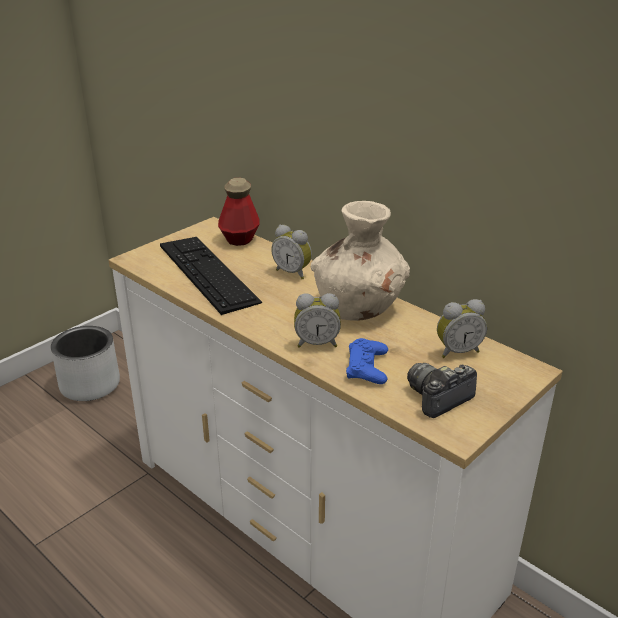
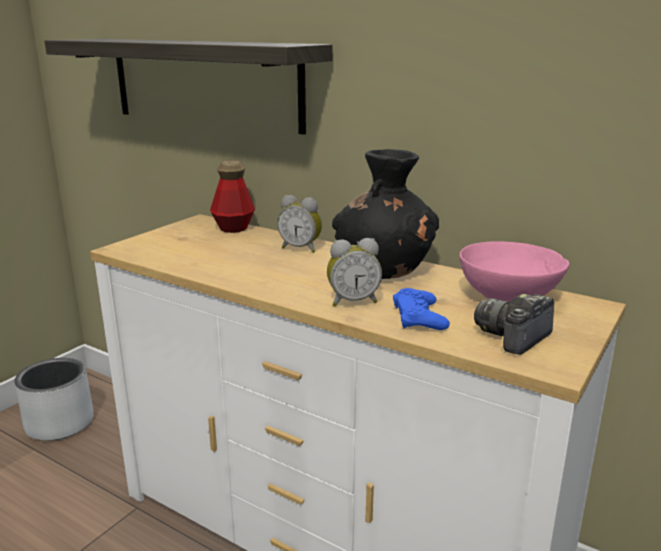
camera: 10 degrees left, 10 degrees down
keyboard [160,237,262,315] -> none
beige vase [311,201,410,321] -> black vase [332,149,439,279]
alarm clock [437,299,487,358] -> pink bowl [459,241,570,302]
none -> shelf [44,39,333,135]

